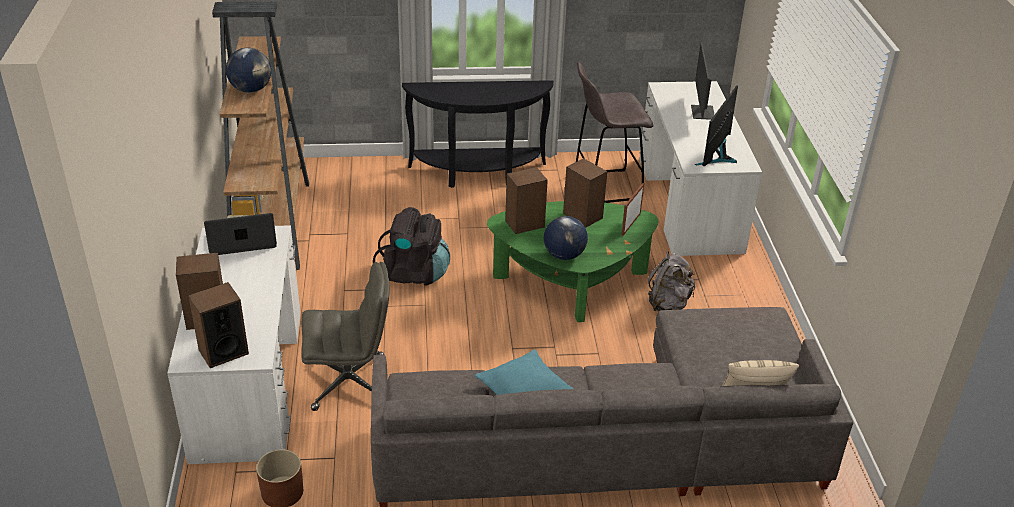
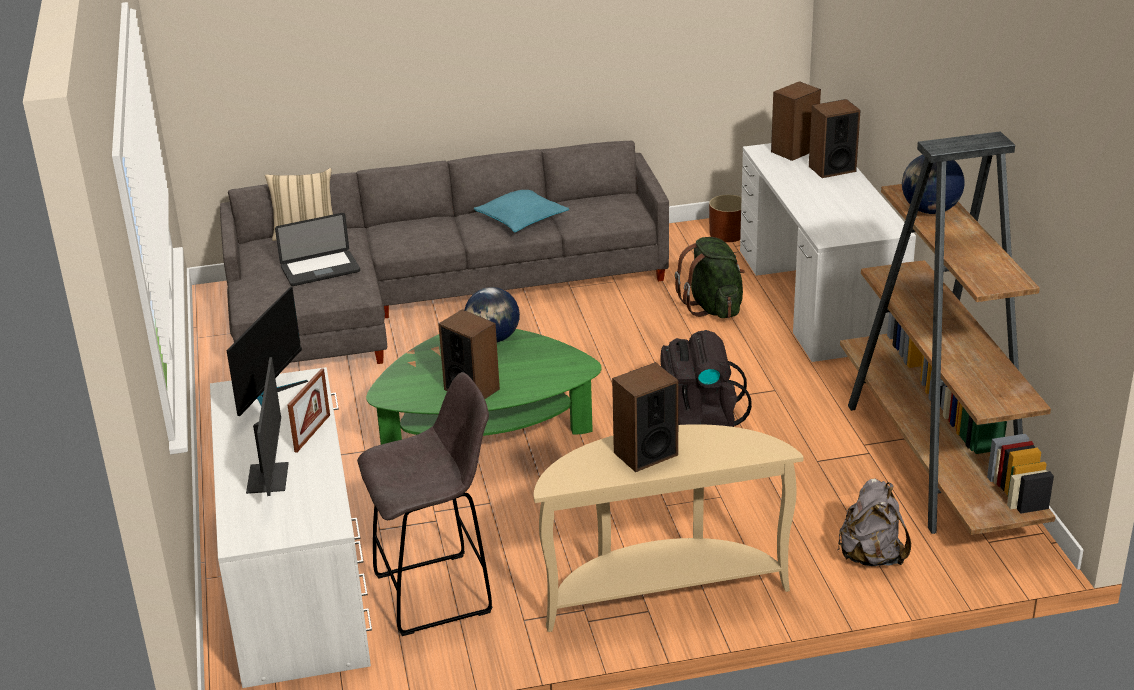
camera: 175 degrees right, 5 degrees down
laptop [204,213,277,255] -> laptop moved to [275,213,360,286]
grey office chair [301,262,390,411] -> green backpack [675,237,745,318]
black console table [402,80,554,188] -> beige console table [534,424,804,632]
speaker [505,167,548,234] -> speaker moved to [612,362,679,472]
picture frame [621,183,644,236] -> picture frame moved to [288,368,330,453]
grey backpack [648,252,695,312] -> grey backpack moved to [838,479,911,566]

